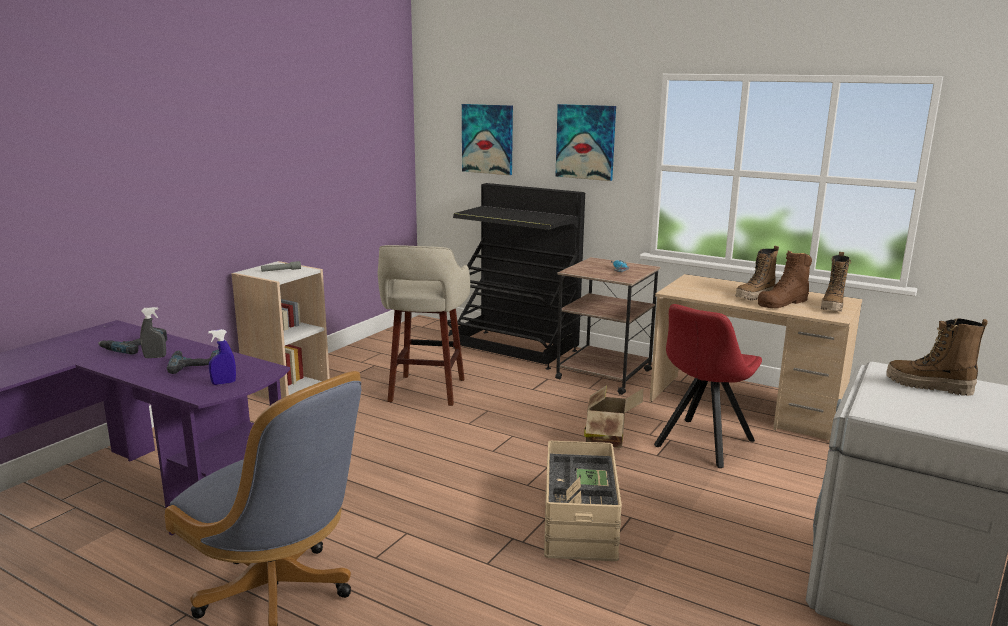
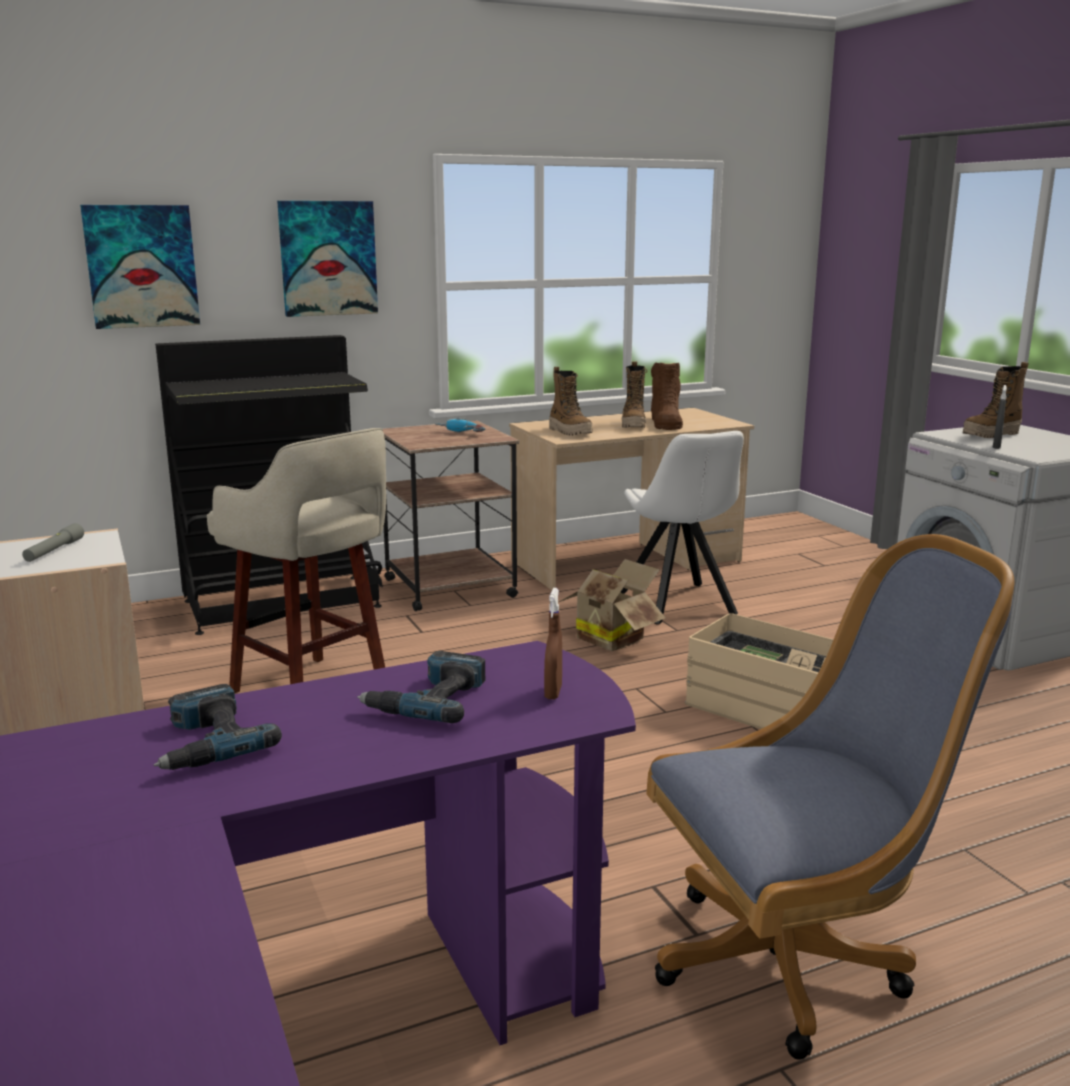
camera: 55 degrees left, 0 degrees up
grey spray bottle [140,307,166,358] -> grey spray bottle moved to [993,385,1007,449]
blue spray bottle [208,329,236,385] -> brown spray bottle [544,588,562,699]
red chair [654,304,762,468] -> white chair [621,431,744,625]
boot [821,252,851,312] -> boot moved to [549,367,592,436]

